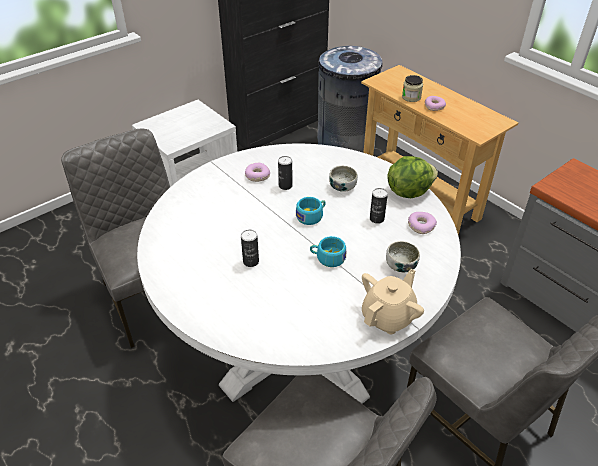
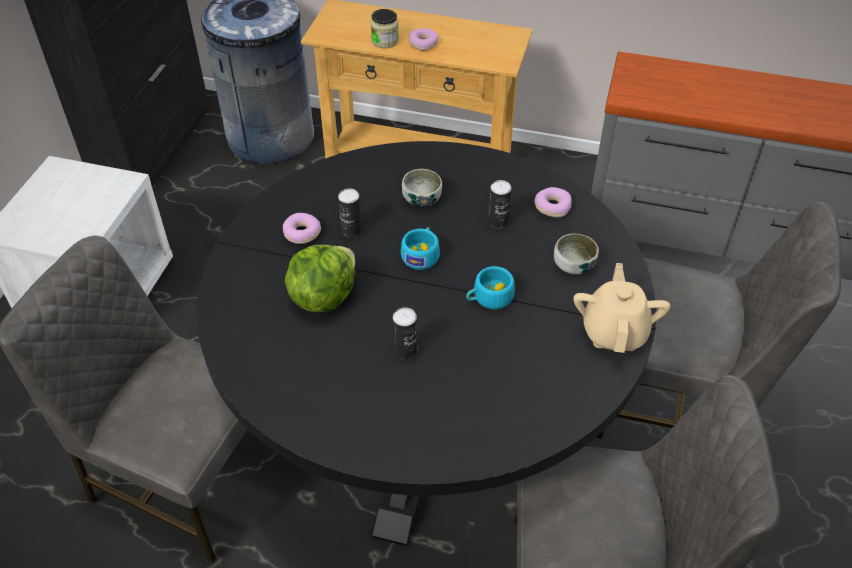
camera: 35 degrees left, 5 degrees up
white dining table [137,144,461,404] -> black dining table [196,141,656,546]
lettuce [388,156,438,198] -> lettuce moved to [285,245,355,312]

